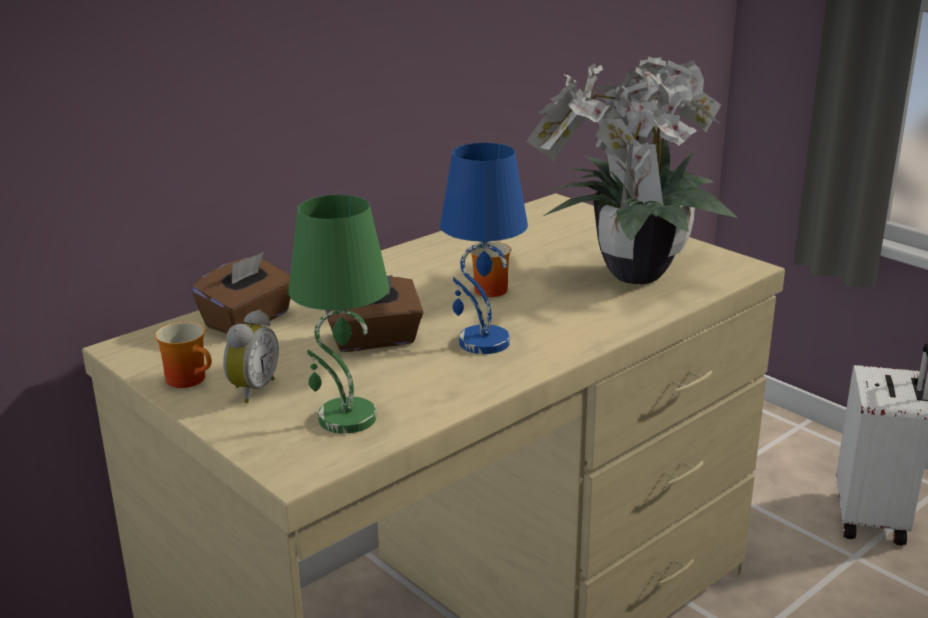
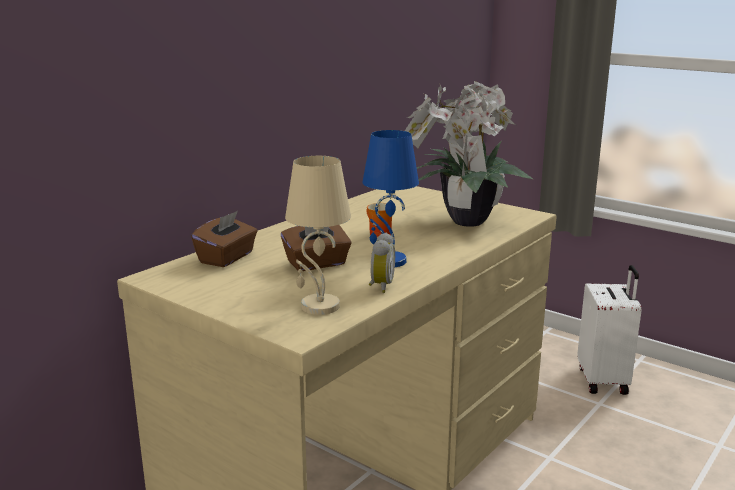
camera: 10 degrees left, 5 degrees down
mug [155,322,212,388] -> none
alarm clock [223,310,279,403] -> alarm clock moved to [369,233,395,293]
green table lamp [288,195,389,434] -> beige table lamp [285,156,351,315]

